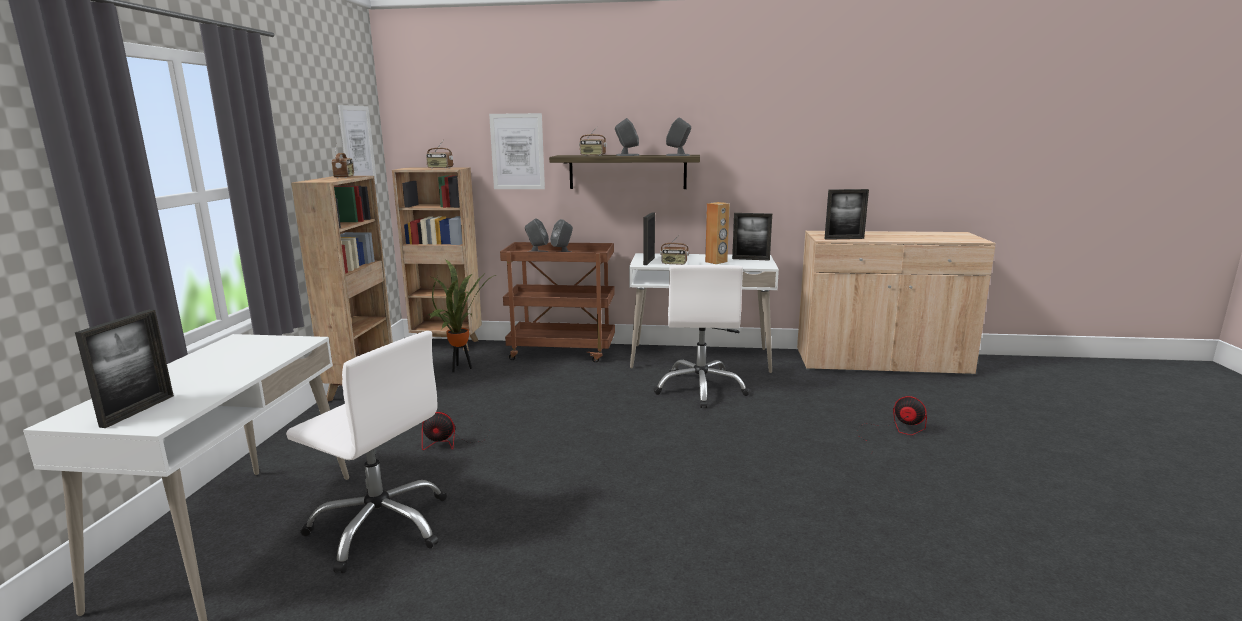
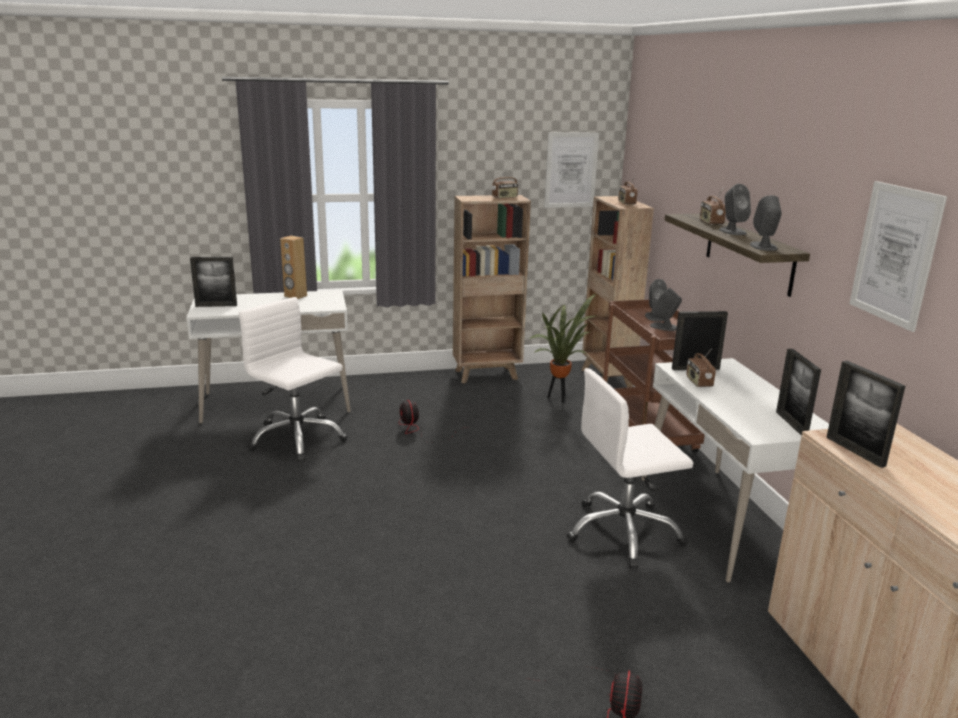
camera: 70 degrees right, 5 degrees up
white office chair [286,331,447,573] -> white office chair turned 120 degrees clockwise [239,297,348,462]
picture [489,113,545,189] -> picture moved to [849,181,947,332]
brown speaker [705,202,730,264] -> brown speaker moved to [280,236,307,299]

